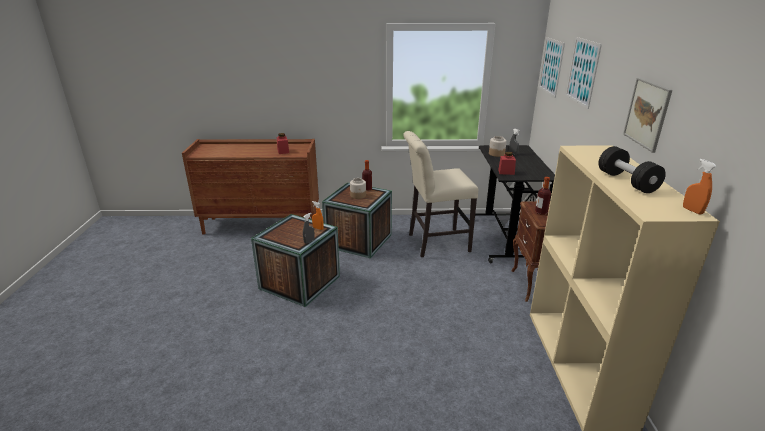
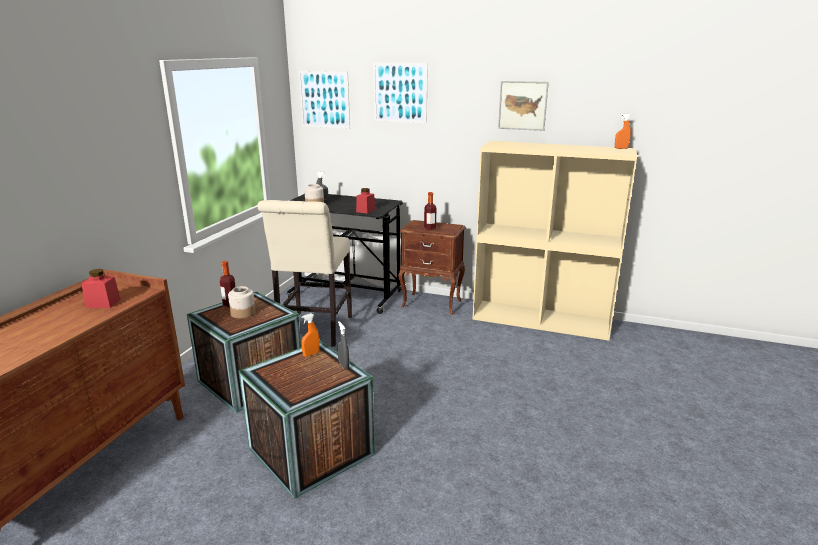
camera: 70 degrees left, 5 degrees down
black dumbbell [598,146,666,193] -> none

